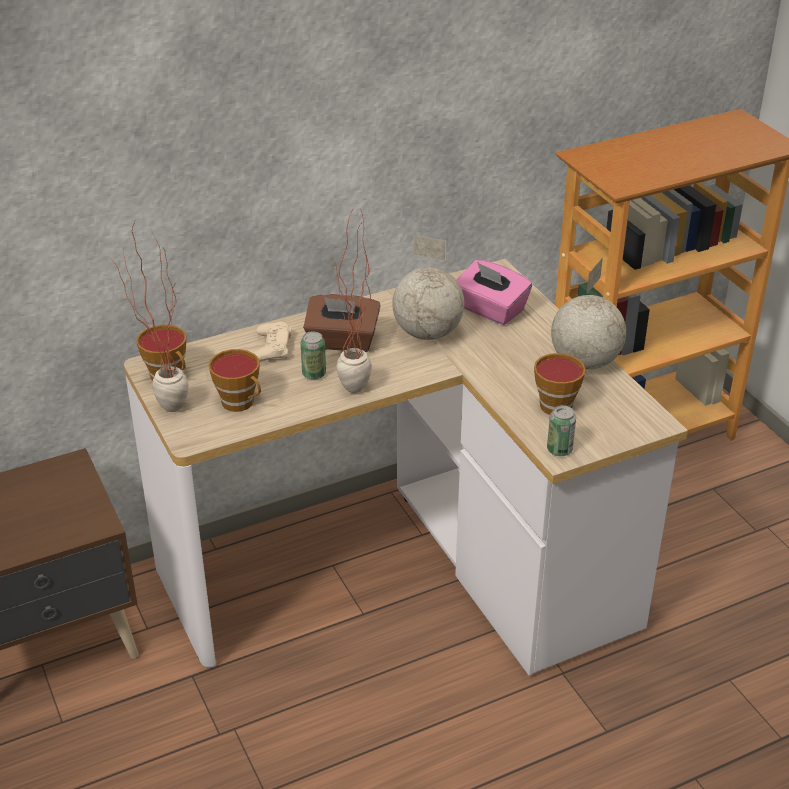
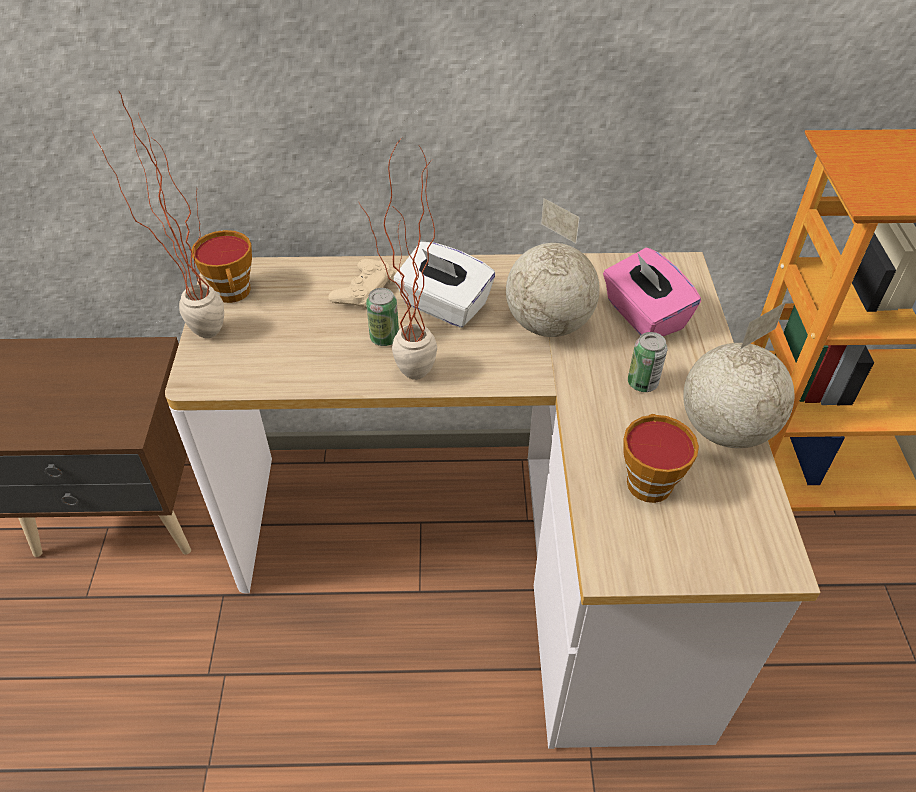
camera: 25 degrees right, 10 degrees up
cup [208,349,261,412] -> none
brown tissue box [303,294,380,352] -> white tissue box [393,242,495,328]
can [547,405,576,456] -> can moved to [628,332,667,392]

